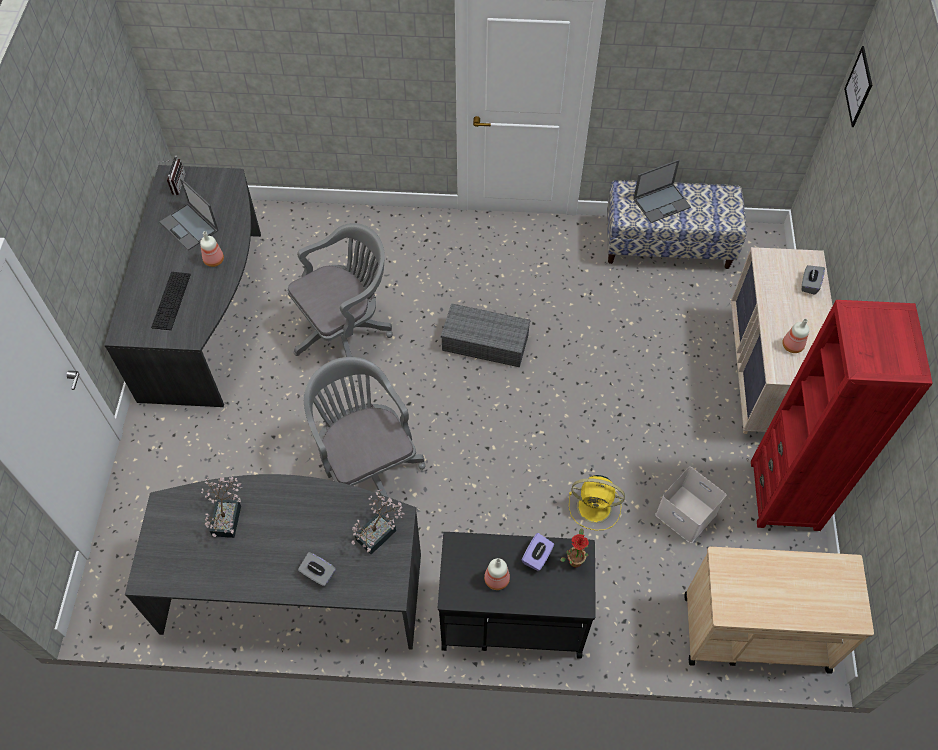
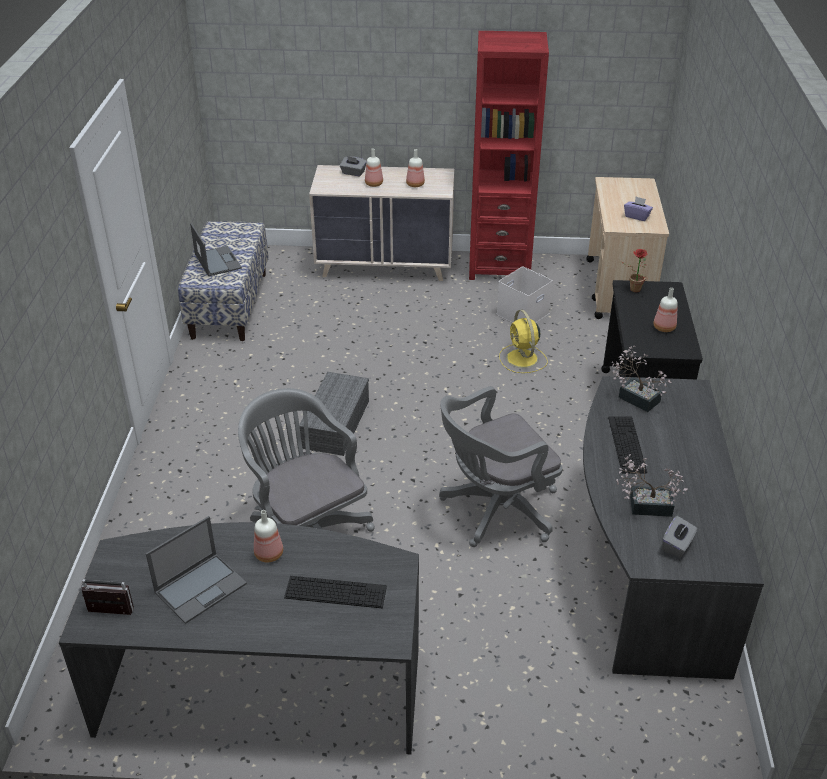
camera: 90 degrees left, 20 degrees down
grey tissue box [298,552,336,587] -> grey tissue box moved to [662,516,697,558]
purple tissue box [522,533,554,571] -> purple tissue box moved to [624,197,653,221]
yellow fan [569,475,625,530] -> yellow fan turned 150 degrees clockwise [499,310,548,373]
picture [844,46,872,127] -> none
none -> bottle [365,148,383,187]
none -> keyboard [608,416,647,474]

